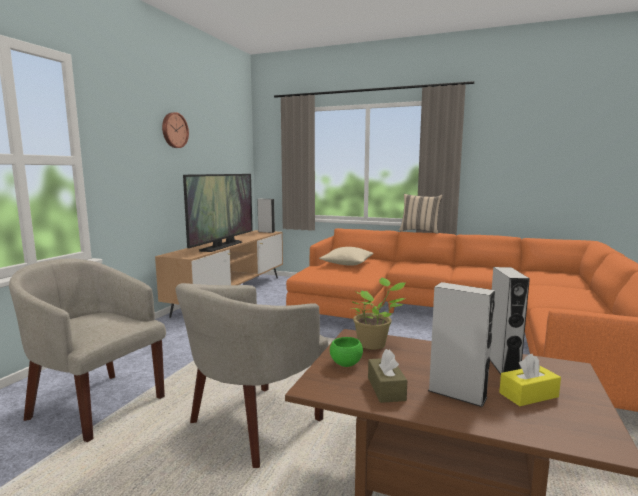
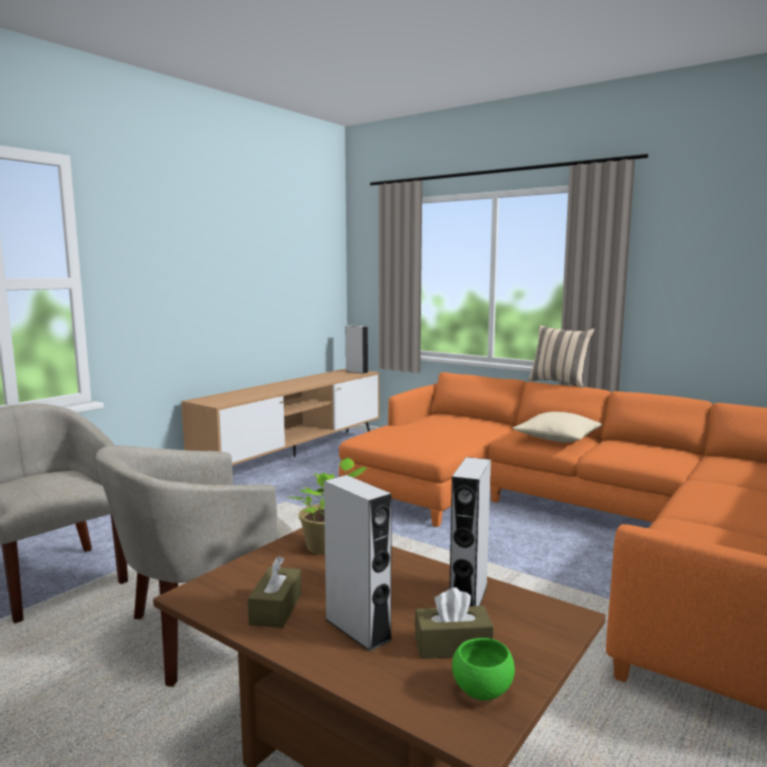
camera: 15 degrees right, 0 degrees up
wall clock [162,112,189,148] -> none
television [183,174,253,252] -> none
beige pillow [319,247,374,266] -> beige pillow moved to [513,412,602,442]
green bowl [330,337,363,367] -> green bowl moved to [452,638,515,701]
yellow tissue box [499,354,561,406] -> brown tissue box [415,587,494,659]

